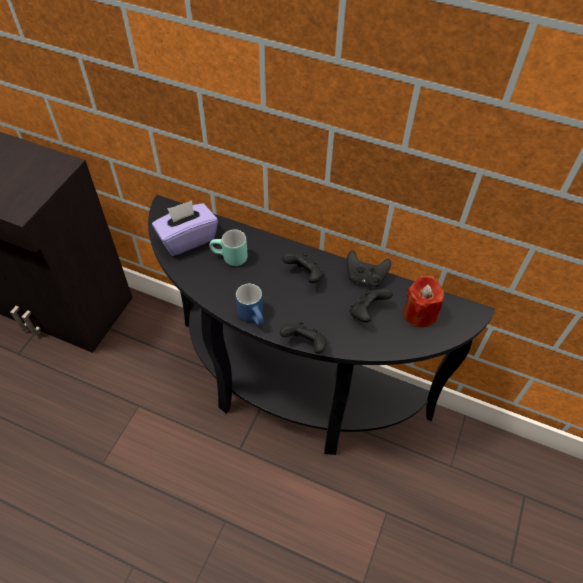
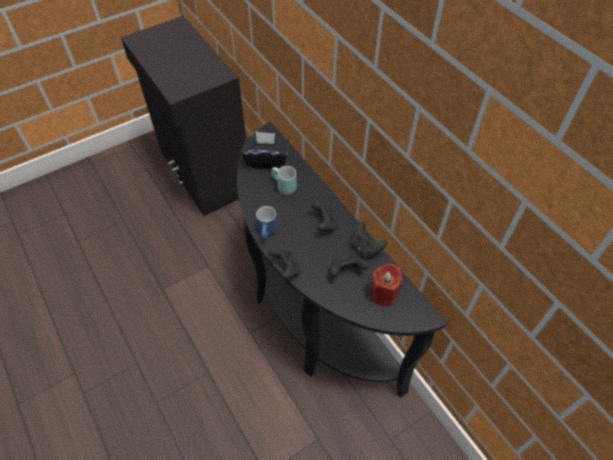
camera: 35 degrees right, 0 degrees up
purple tissue box [152,200,218,256] -> black tissue box [241,131,289,169]

